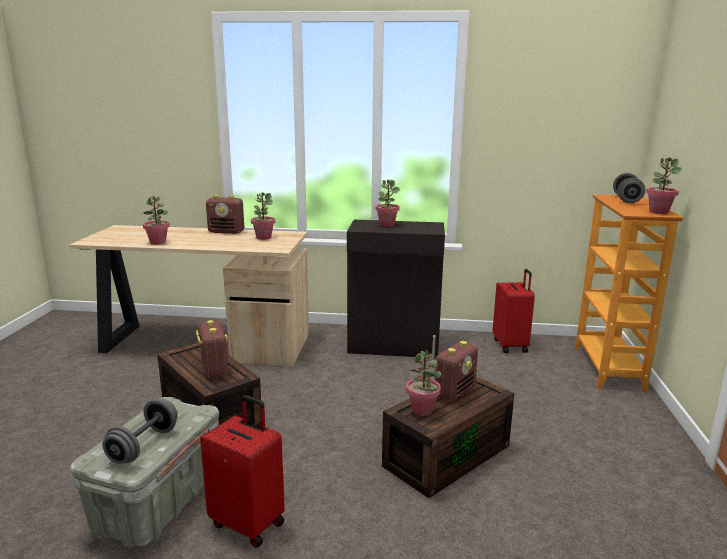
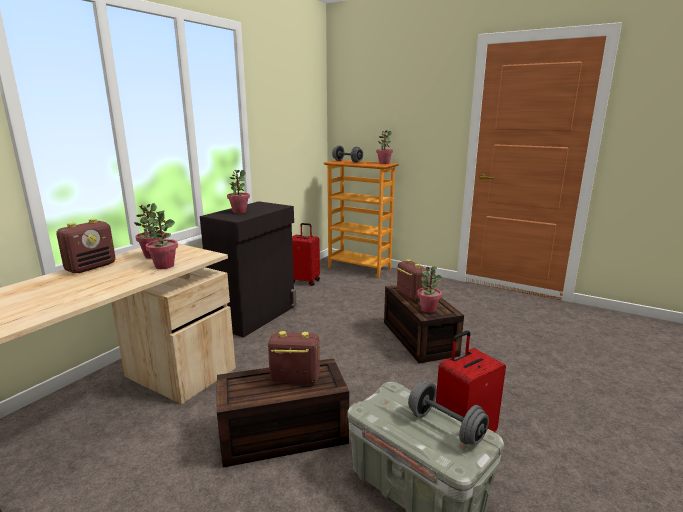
camera: 65 degrees left, 0 degrees up
potted plant [143,196,169,245] -> potted plant moved to [146,210,178,269]

